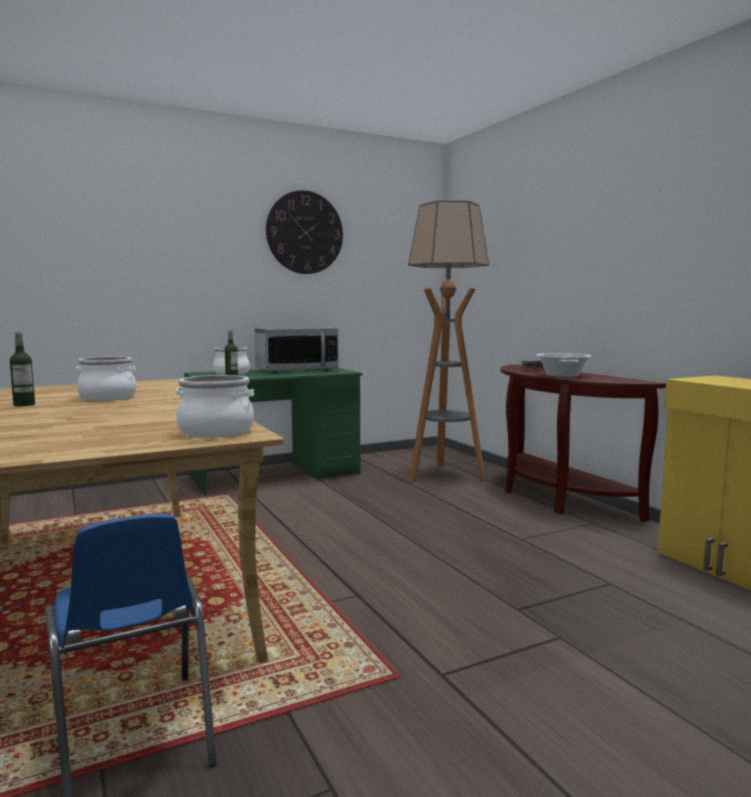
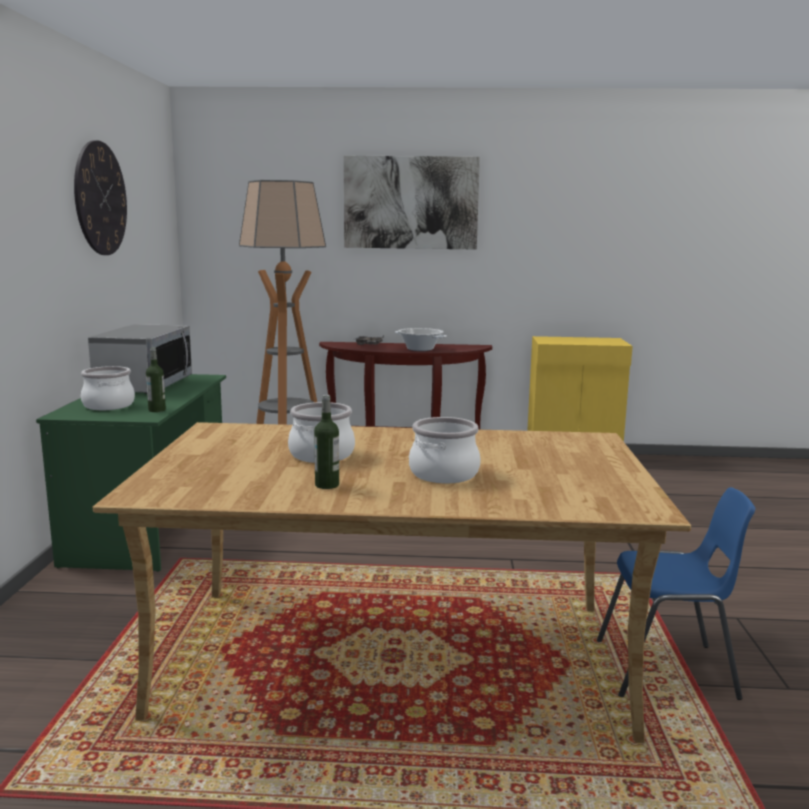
camera: 60 degrees left, 5 degrees up
cooking pot [176,375,254,438] -> cooking pot moved to [409,417,481,483]
none -> picture [344,156,480,250]

